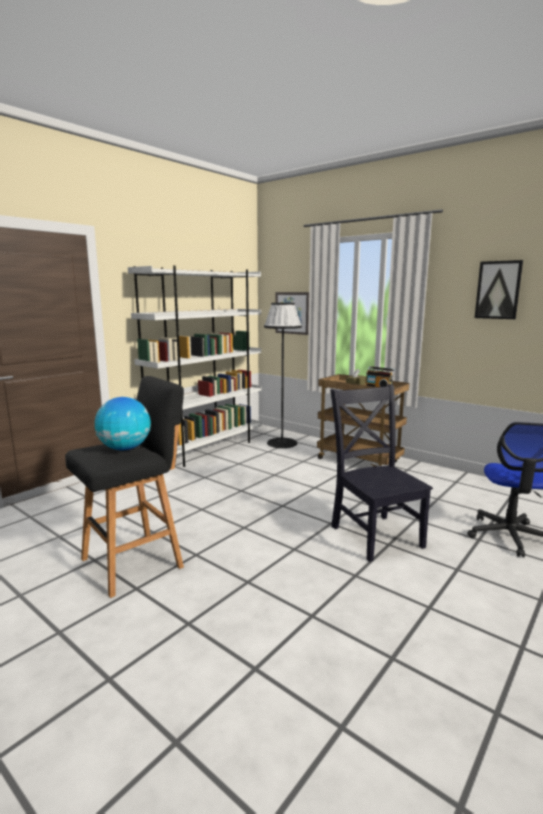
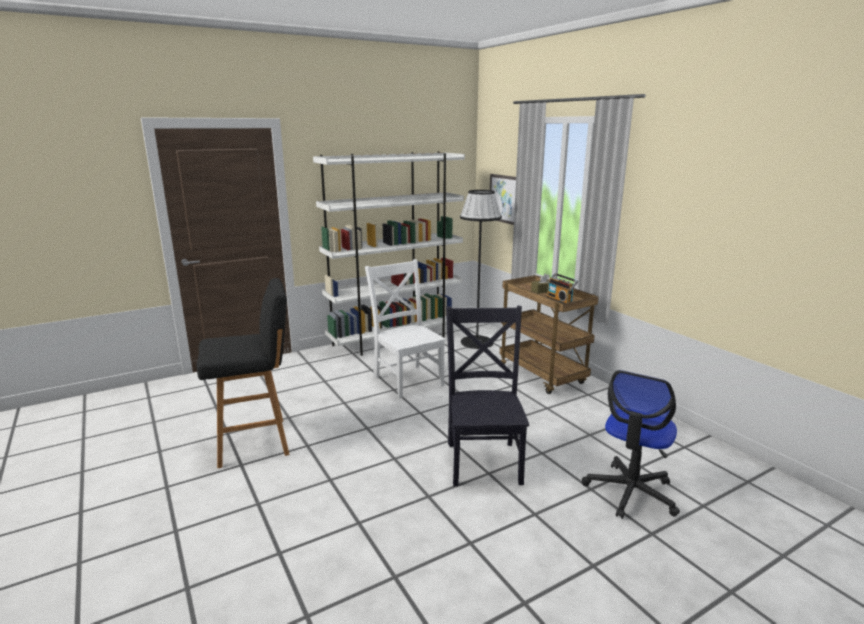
camera: 20 degrees right, 5 degrees up
globe [95,397,151,450] -> none
picture [475,260,523,319] -> none
none -> white chair [365,259,446,398]

